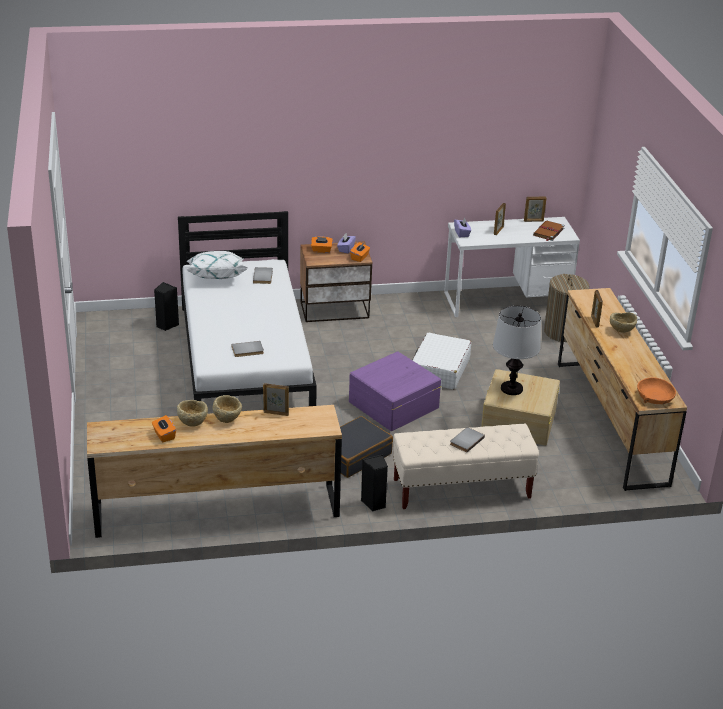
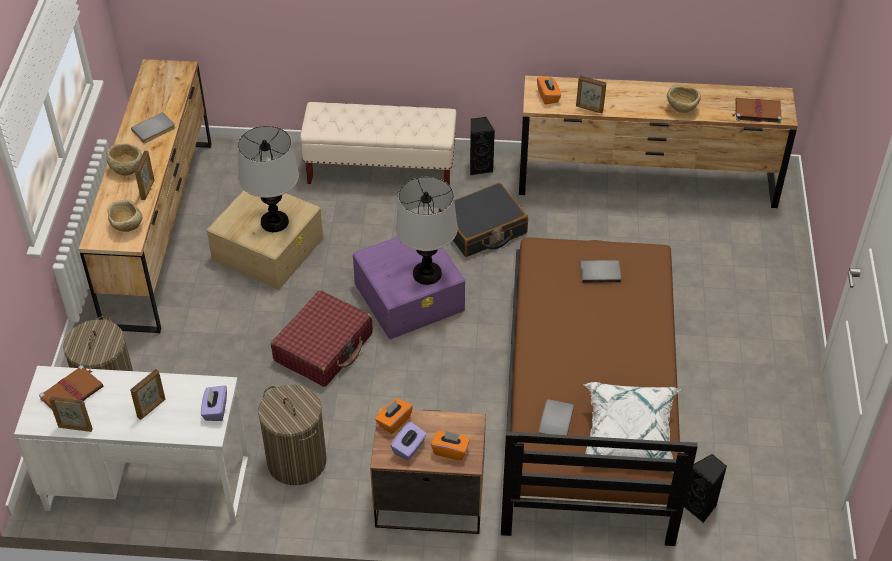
camera: 165 degrees left, 15 degrees up
orange tissue box [152,415,176,442] -> orange tissue box moved to [537,77,561,105]
white bed [178,211,317,406] -> brown bed [501,238,698,546]
beige bowl [213,395,242,423] -> beige bowl moved to [108,200,142,232]
white suitcase [412,333,471,389] -> red suitcase [271,290,373,387]
grey book [450,427,485,453] -> grey book moved to [131,112,175,143]
orange bowl [637,378,676,404] -> none
none -> laundry basket [258,384,326,485]
none -> table lamp [395,177,458,285]
none -> brown book [732,98,782,123]

